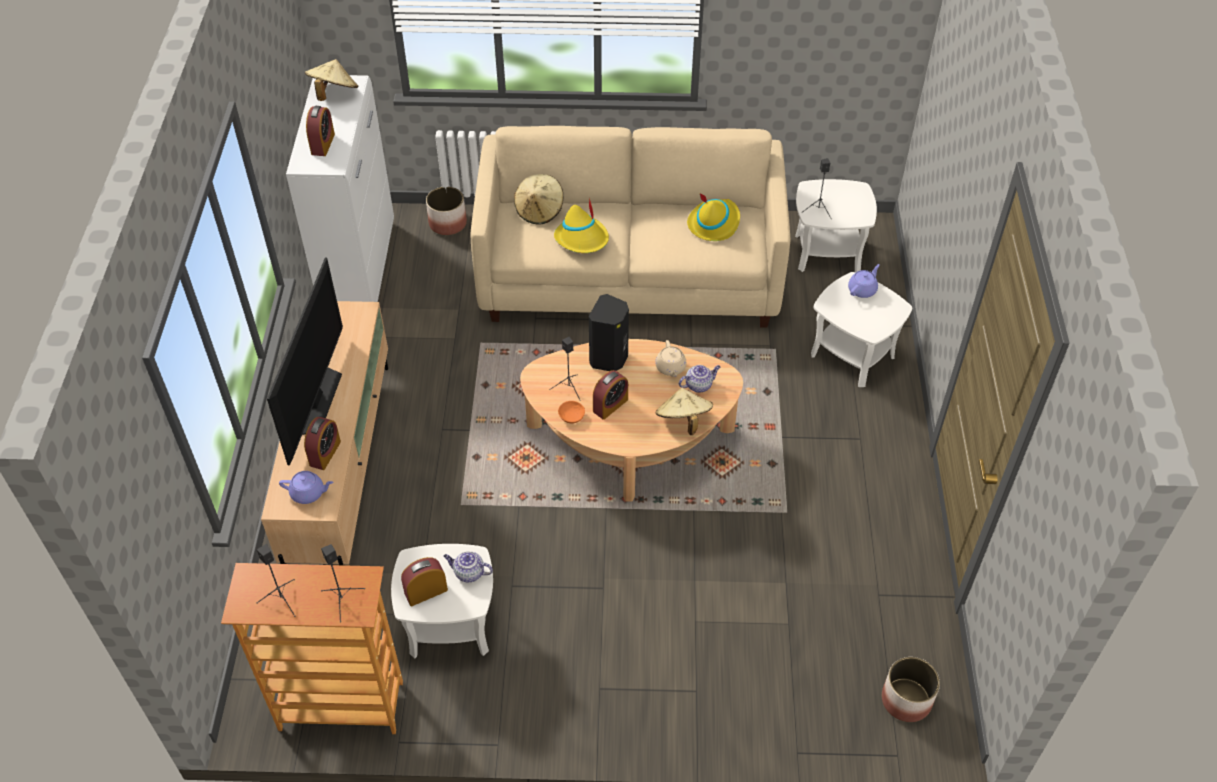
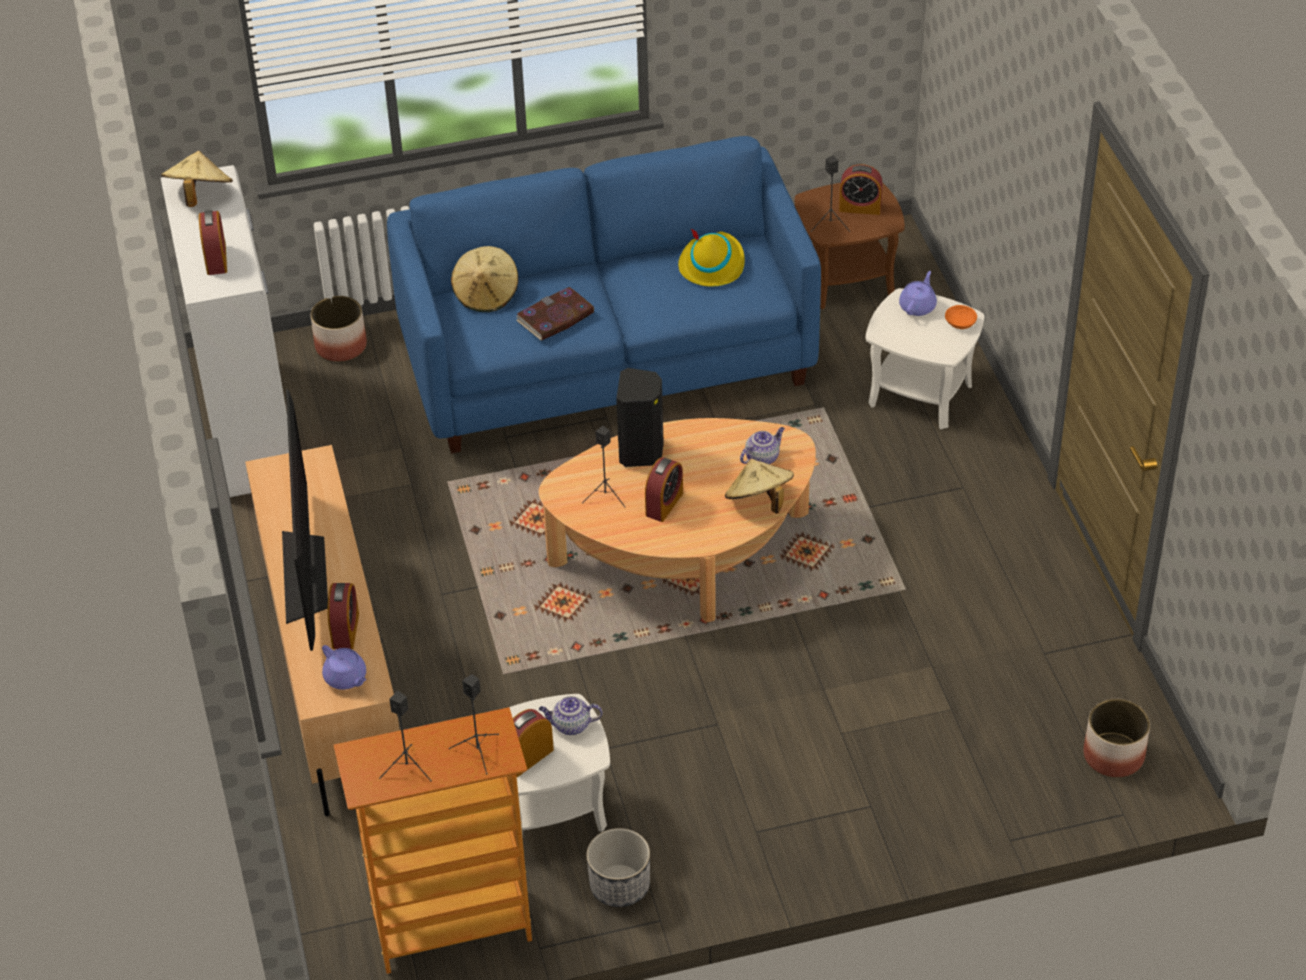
camera: 15 degrees left, 5 degrees down
purple teapot [279,471,333,504] -> purple teapot turned 60 degrees clockwise [322,645,366,690]
beige sofa [470,126,790,328] -> blue sofa [387,136,821,454]
yellow hat [554,197,609,253] -> book [516,287,594,341]
orange bowl [558,401,585,424] -> orange bowl moved to [945,305,977,329]
beige teapot [655,340,687,377] -> none
white side table [795,179,877,272] -> brown side table [795,183,905,309]
none -> planter [586,828,650,907]
none -> alarm clock [839,164,883,215]

